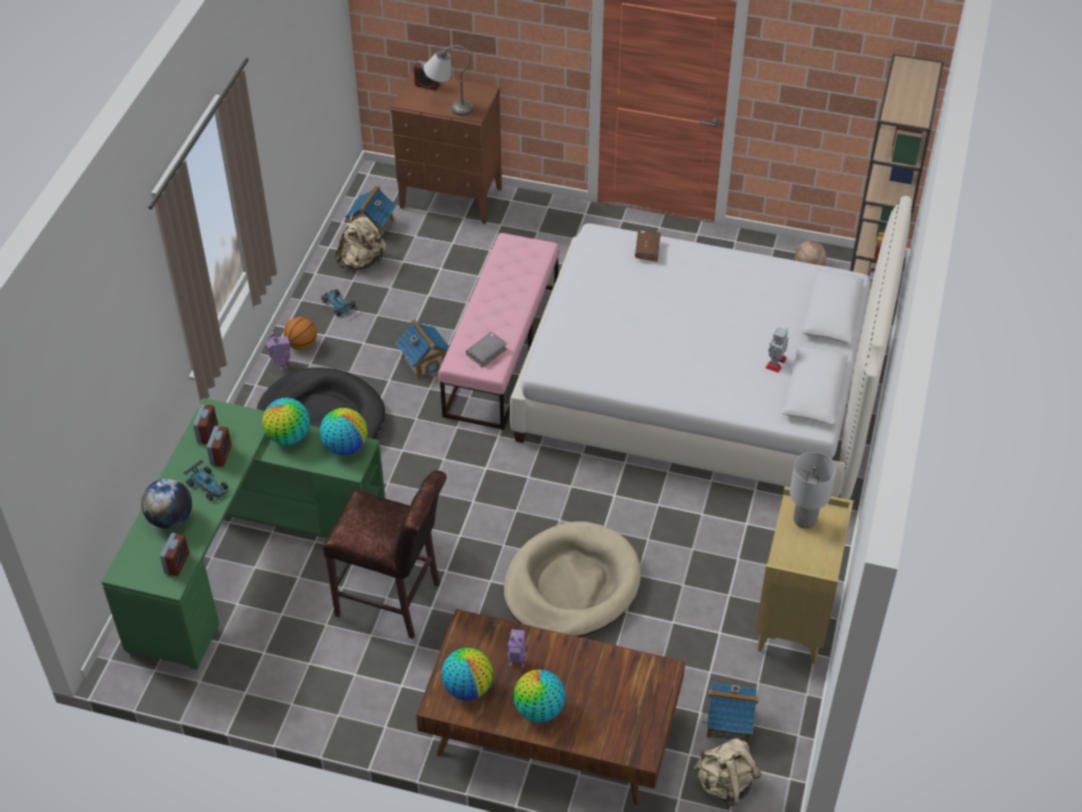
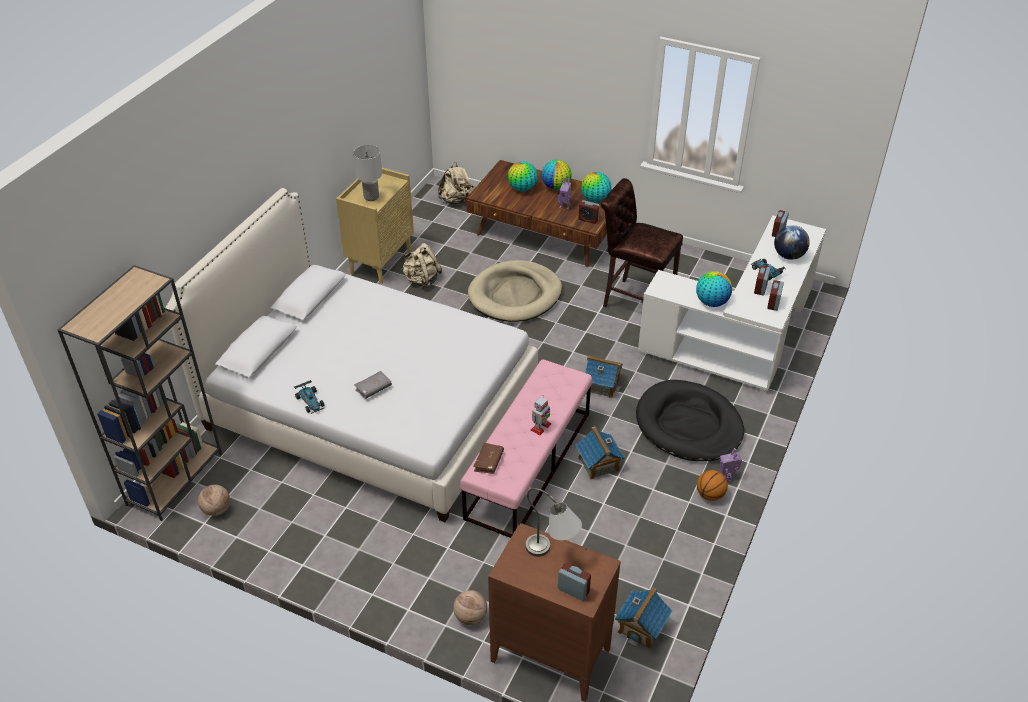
camera: 170 degrees left, 5 degrees down
green desk [102,398,386,670] -> white desk [638,216,826,393]
globe [320,408,367,455] -> globe moved to [508,161,538,192]
toy car [321,289,356,317] -> toy car moved to [294,380,325,414]
beige backpack [335,213,386,270] -> beige backpack moved to [401,243,442,289]
grey book [466,332,507,368] -> grey book moved to [354,371,392,399]
brown book [635,230,661,262] -> brown book moved to [473,443,504,474]
toy house [702,682,759,743] -> toy house moved to [585,355,623,398]
toy robot [766,327,788,373] -> toy robot moved to [531,395,551,435]
none -> basketball [453,590,487,625]
none -> alarm clock [578,200,600,224]

